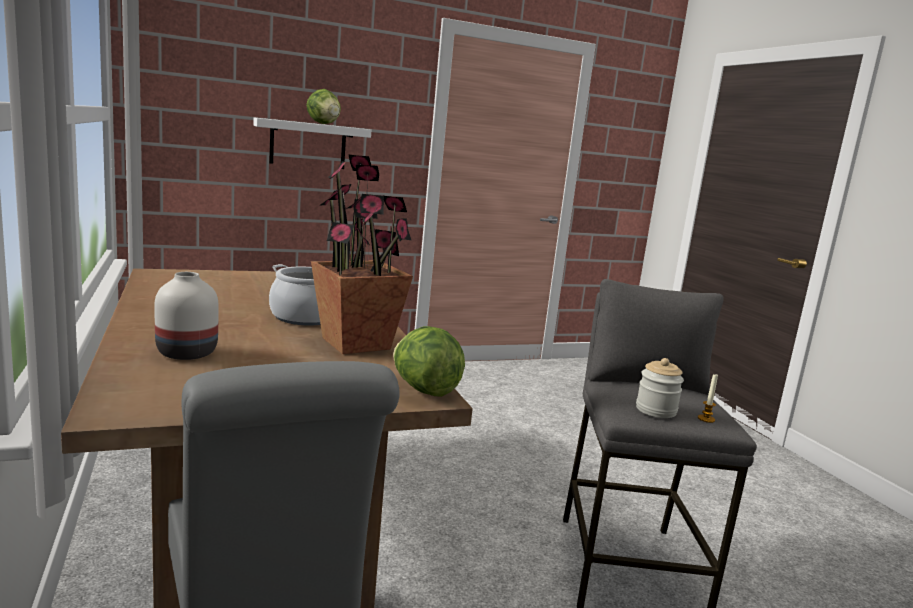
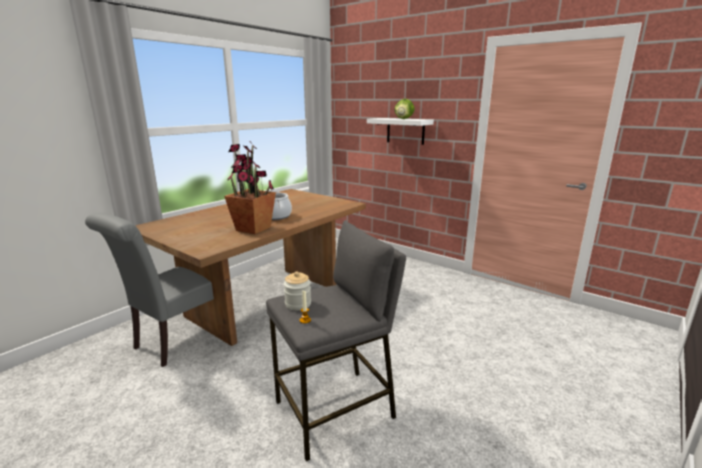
camera: 60 degrees right, 5 degrees up
white vase [154,272,219,360] -> none
lettuce [393,326,465,397] -> none

